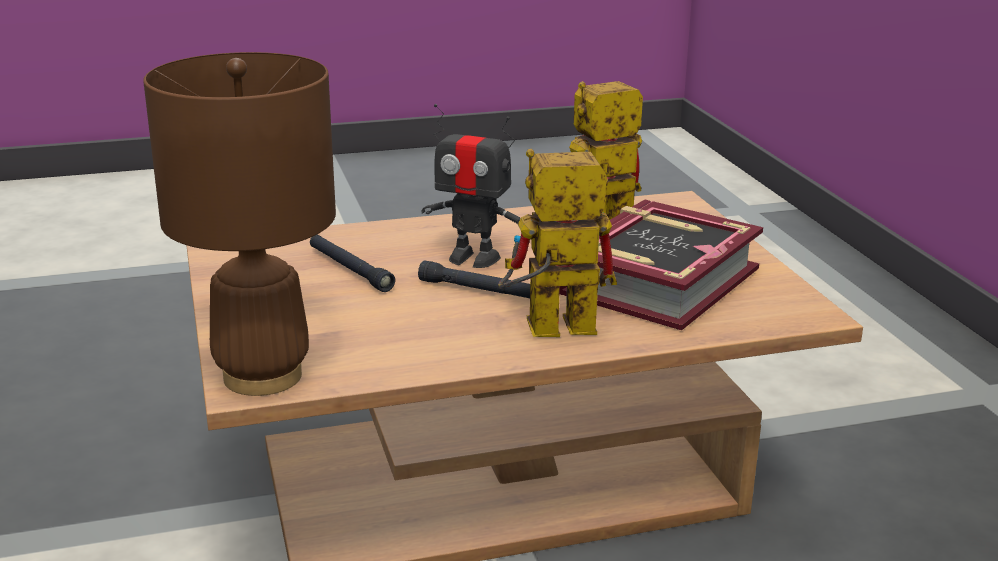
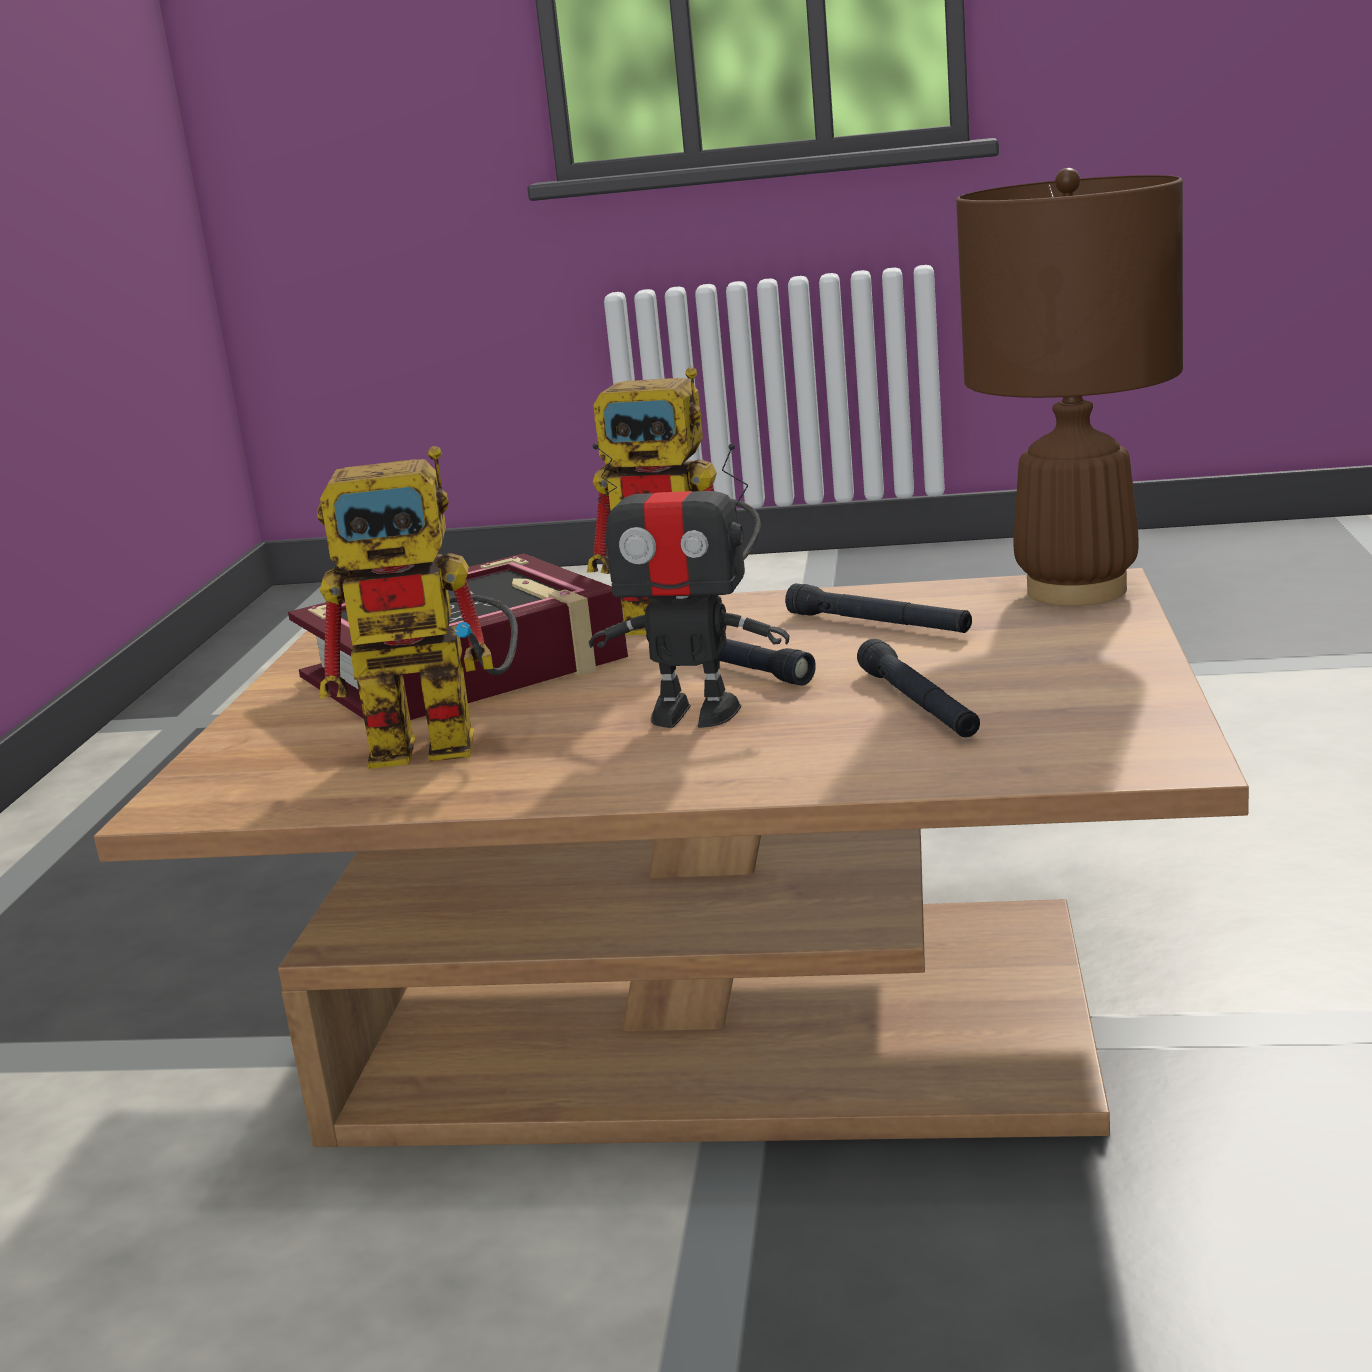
camera: 155 degrees left, 5 degrees down
toy robot [421,104,520,268] -> toy robot turned 150 degrees clockwise [589,443,789,728]
none -> black flashlight [785,583,972,633]

